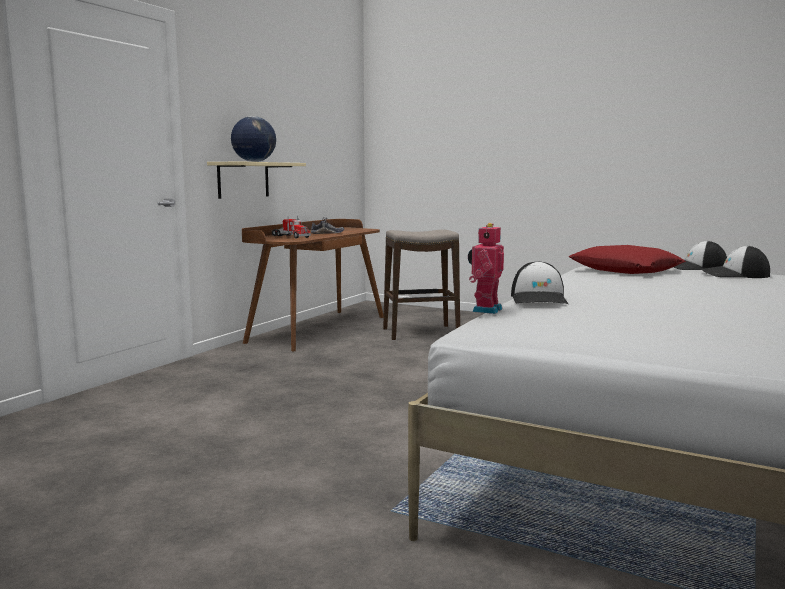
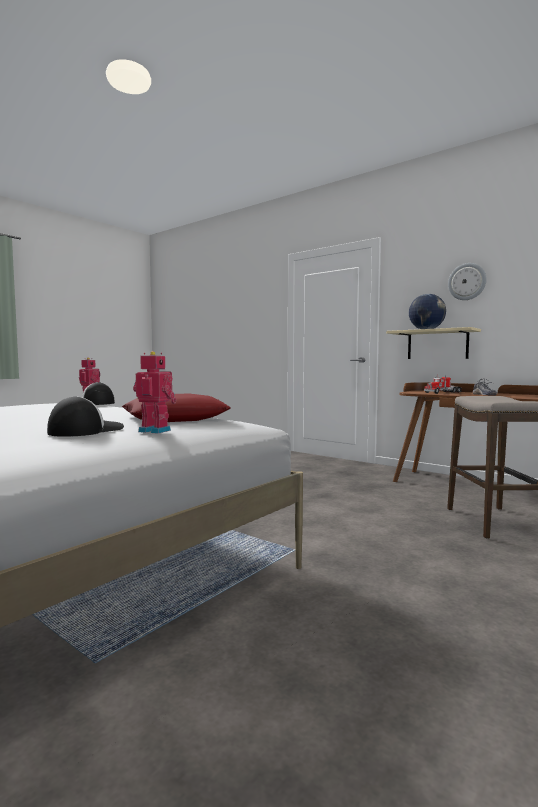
camera: 100 degrees right, 5 degrees down
cap [673,241,727,270] -> toy robot [133,351,177,434]
none -> wall clock [448,263,487,300]

